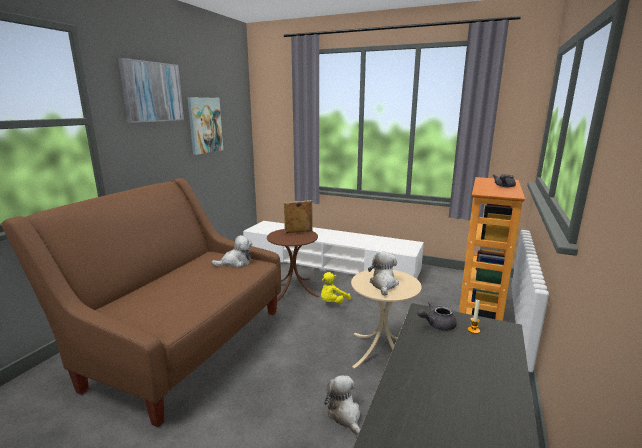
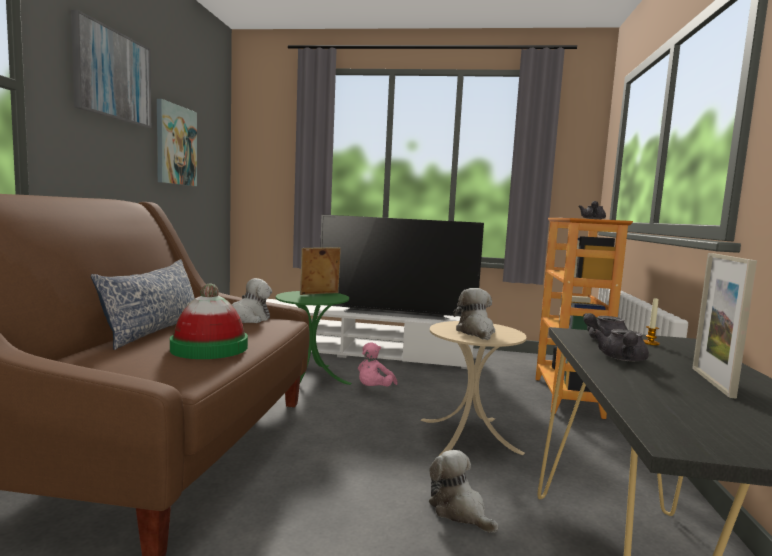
camera: 15 degrees left, 10 degrees down
brown side table [267,229,319,302] -> green side table [275,291,352,385]
yellow plush toy [321,272,351,303] -> pink plush toy [358,342,398,386]
none -> pillow [91,259,195,350]
none -> hat [170,284,248,359]
none -> television [321,215,484,321]
none -> grey teapot [593,329,649,362]
none -> picture frame [692,253,757,399]

